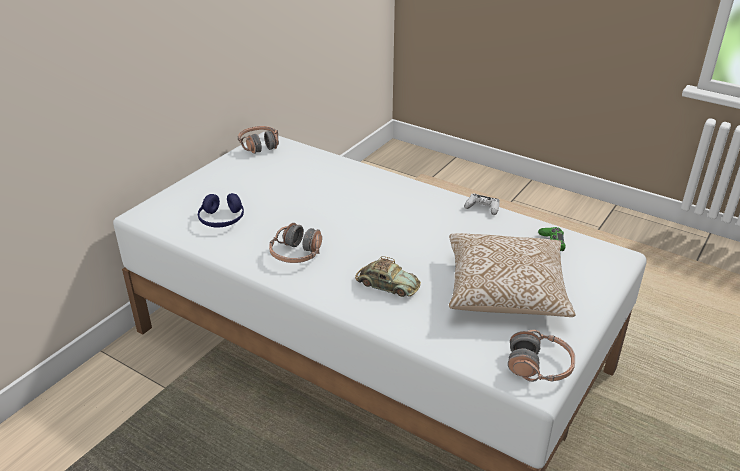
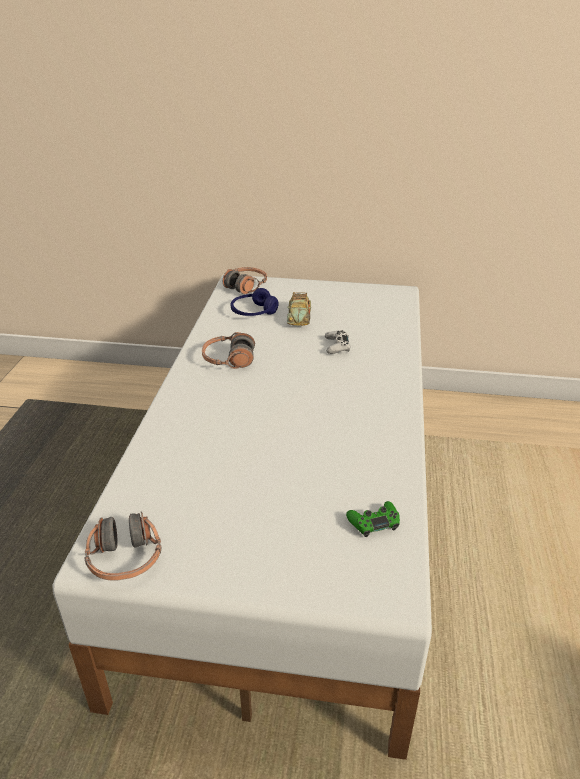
camera: 65 degrees right, 0 degrees up
headphones [238,126,279,154] -> headphones moved to [223,267,267,294]
toy car [355,256,421,297] -> toy car moved to [287,292,311,326]
pillow [449,233,575,317] -> none
white game controller [464,194,500,215] -> white game controller moved to [325,330,350,354]

